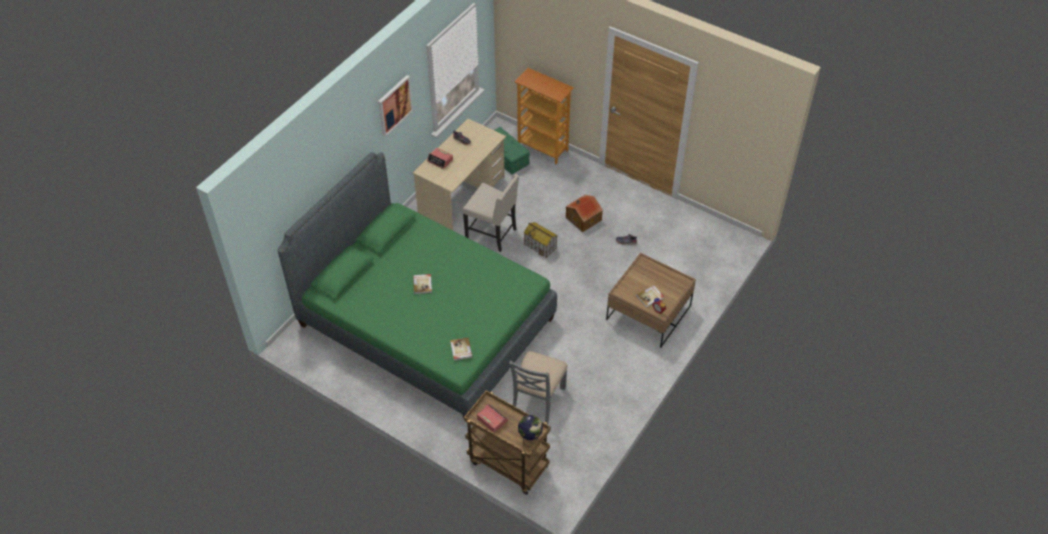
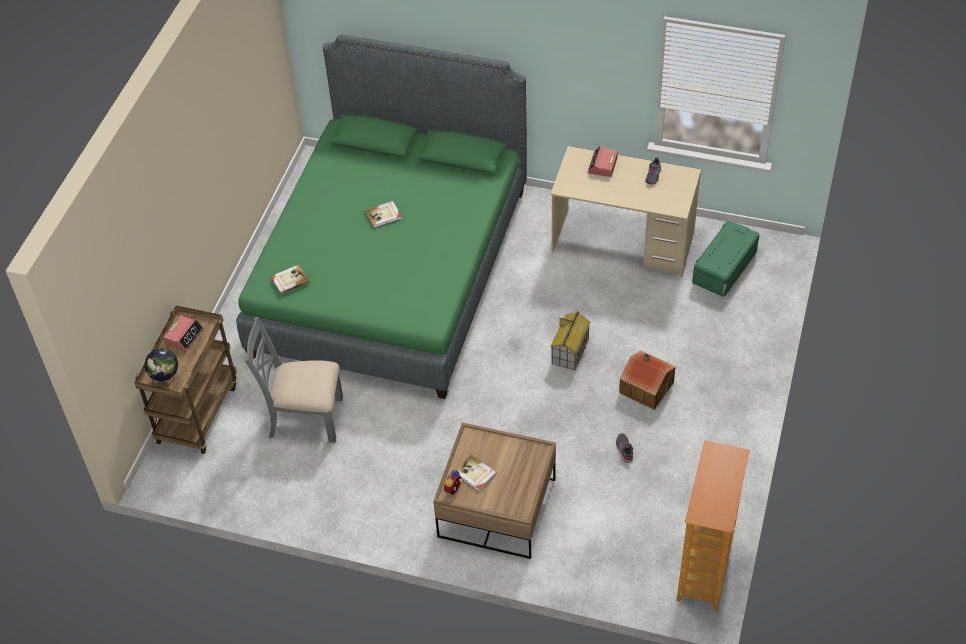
camera: 75 degrees right, 0 degrees up
picture [378,75,413,137] -> none
beige chair [463,174,519,252] -> none
bookcase [514,68,574,164] -> bookcase moved to [677,440,750,610]

